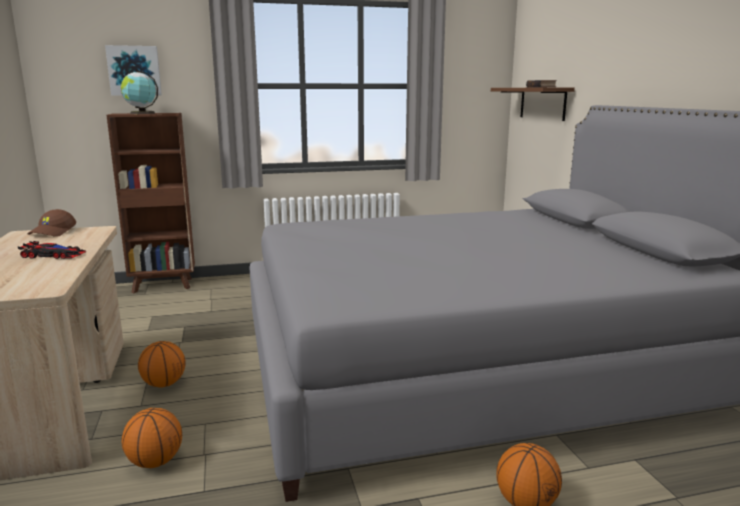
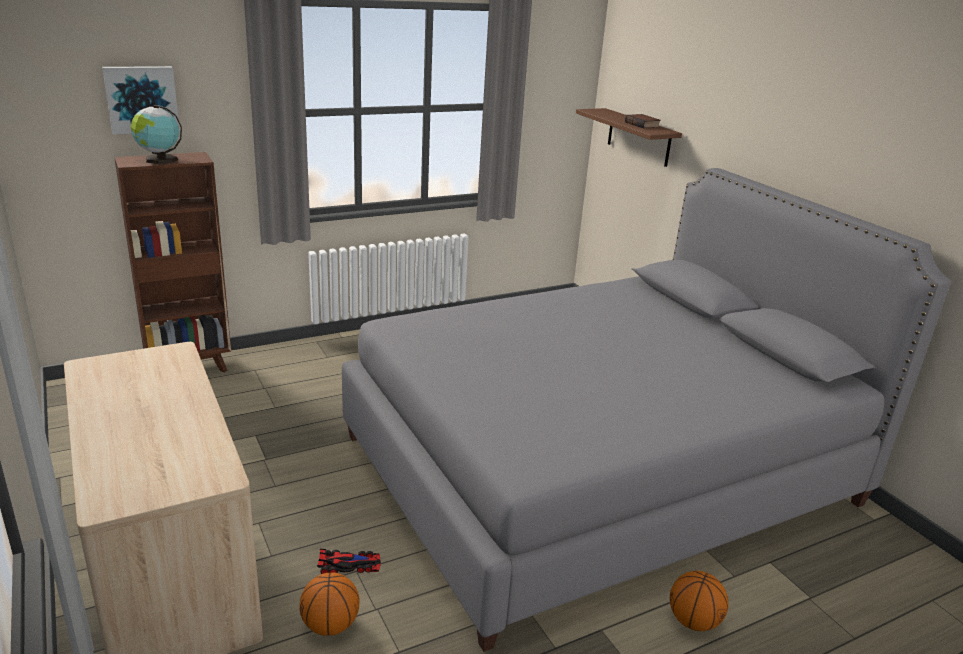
camera: 15 degrees left, 10 degrees up
toy car [17,241,86,259] -> toy car moved to [317,549,381,574]
brown cap [27,209,76,237] -> none
basketball [138,341,186,388] -> none

